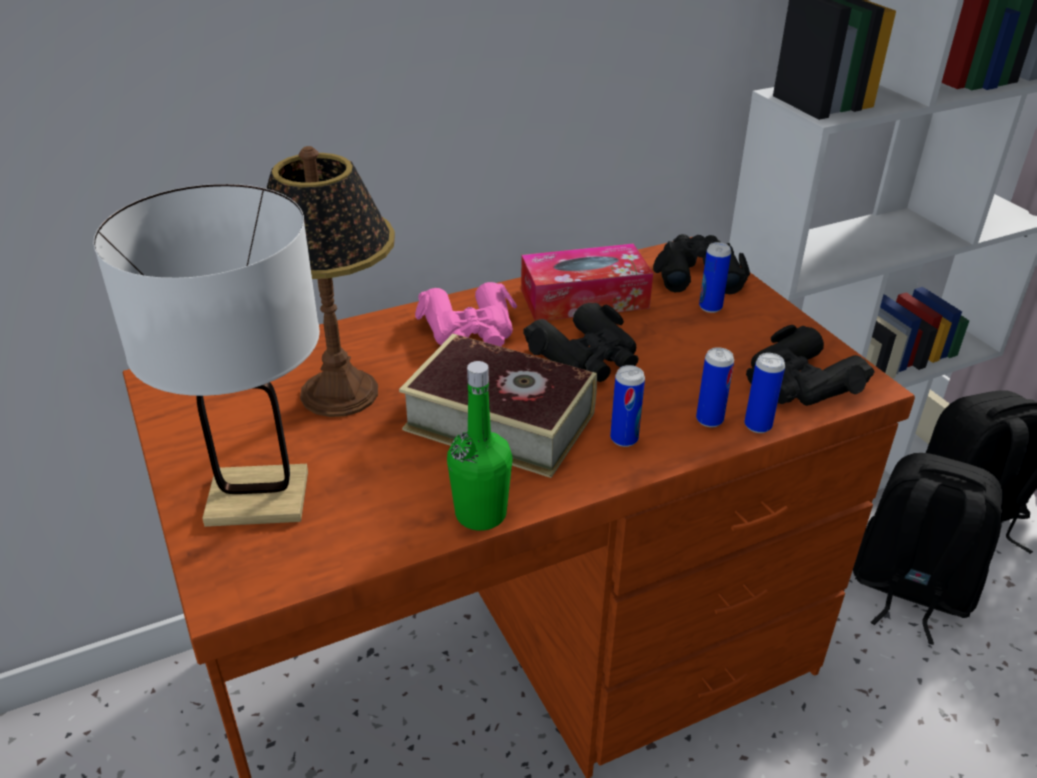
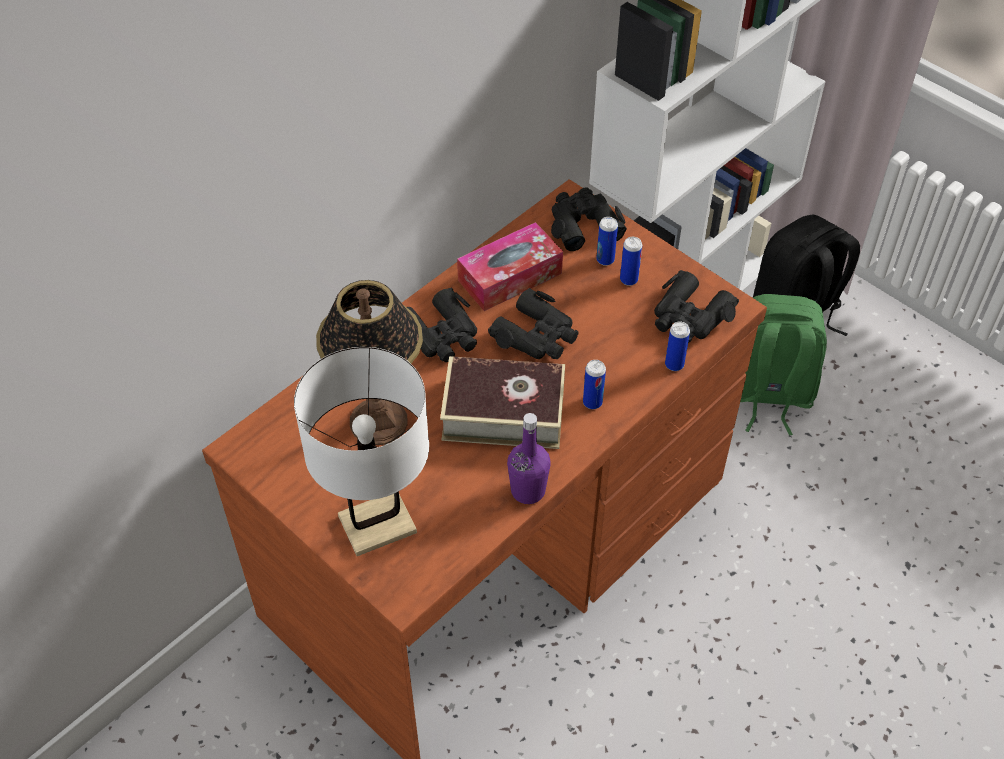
camera: 20 degrees left, 15 degrees up
pink binoculars [415,282,518,347] -> black binoculars [407,288,477,362]
green bottle [447,361,513,531] -> purple bottle [507,413,551,504]
can [696,347,734,427] -> can moved to [620,237,642,286]
black backpack [853,453,1002,645] -> green backpack [740,294,827,436]

